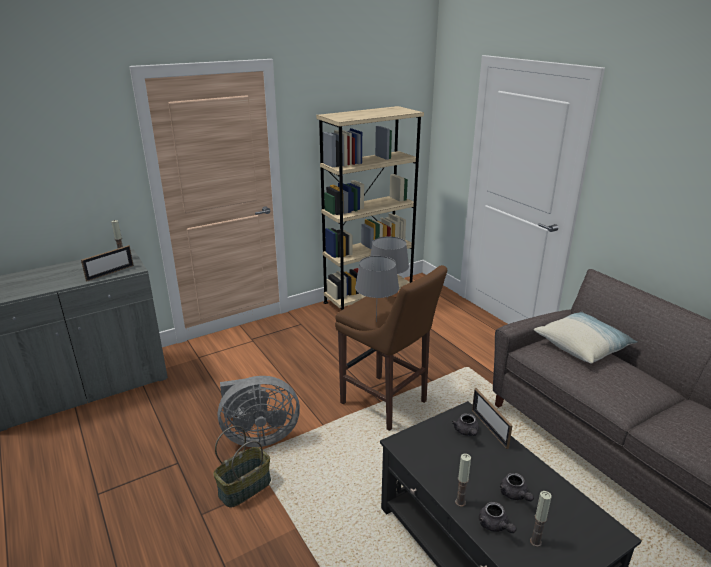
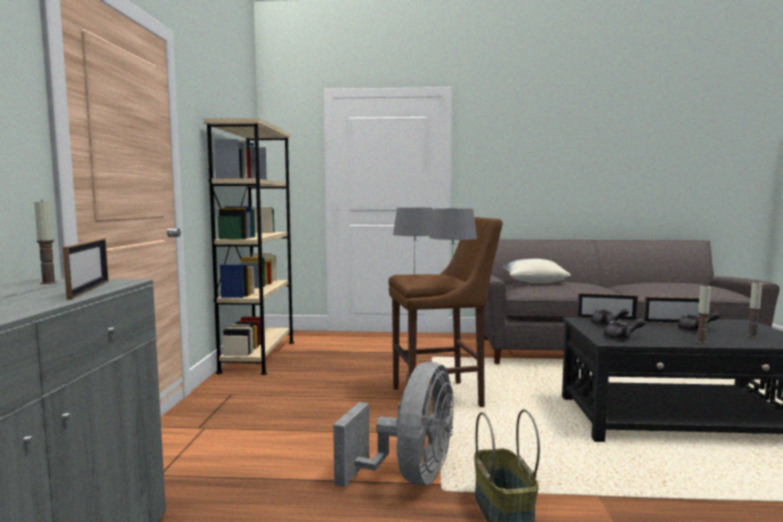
camera: 55 degrees left, 20 degrees down
grey teapot [479,502,516,533] -> grey teapot moved to [604,319,645,339]
none -> picture frame [644,296,699,324]

